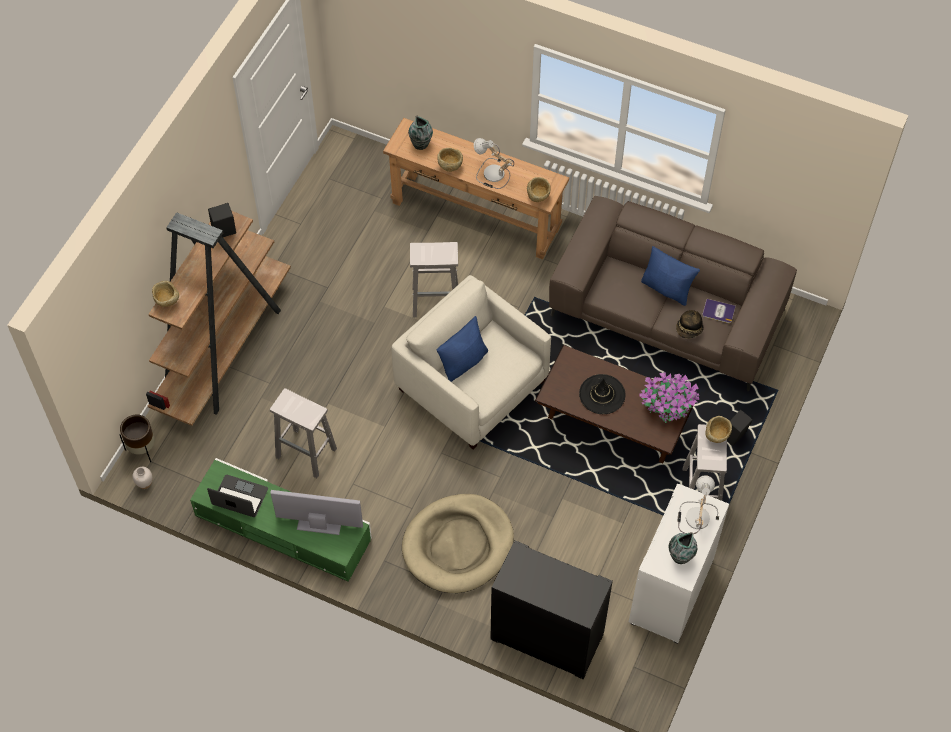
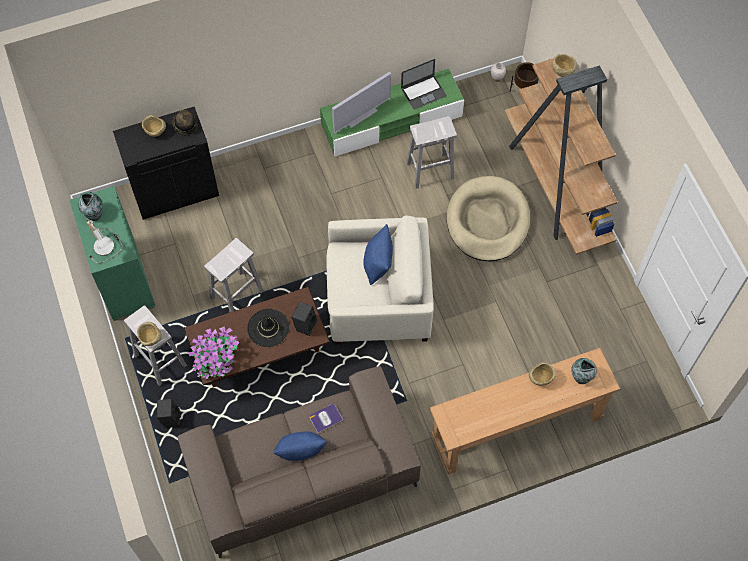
camera: 135 degrees right, 5 degrees up
black speaker [208,203,236,237] -> black speaker moved to [291,301,317,336]
beige dog bed [402,494,514,593] -> beige dog bed moved to [447,176,530,261]
white stool [410,242,458,317] -> white stool moved to [204,238,264,312]
table lamp [474,138,514,189] -> none
beige bowl [527,177,550,202] -> beige bowl moved to [142,115,166,137]
white cabinet [629,484,729,644] -> green cabinet [69,186,155,321]
hat [676,310,704,339] -> hat moved to [172,110,198,135]
book [702,299,735,323] -> book moved to [309,404,343,433]

